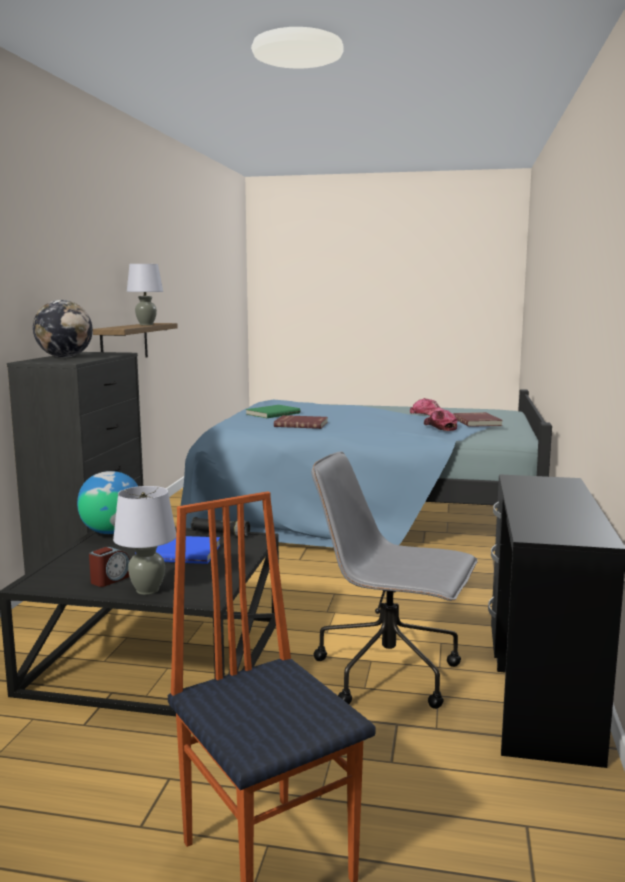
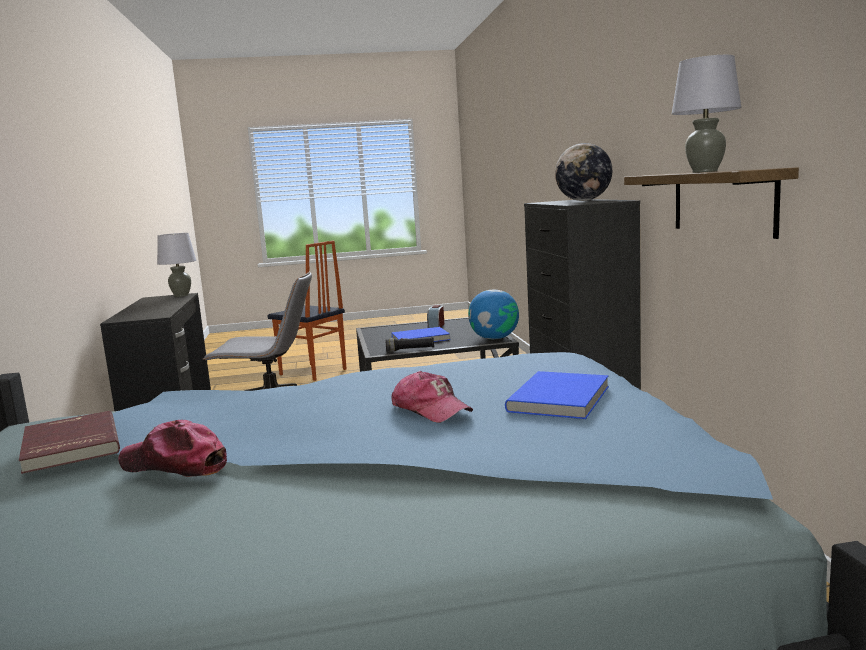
camera: 160 degrees right, 0 degrees up
grey table lamp [113,486,176,595] -> grey table lamp moved to [157,233,196,297]
green book [246,405,300,418] -> blue book [505,371,609,419]
red book [274,415,328,429] -> none
cap [424,410,457,431] -> cap moved to [392,371,473,423]

